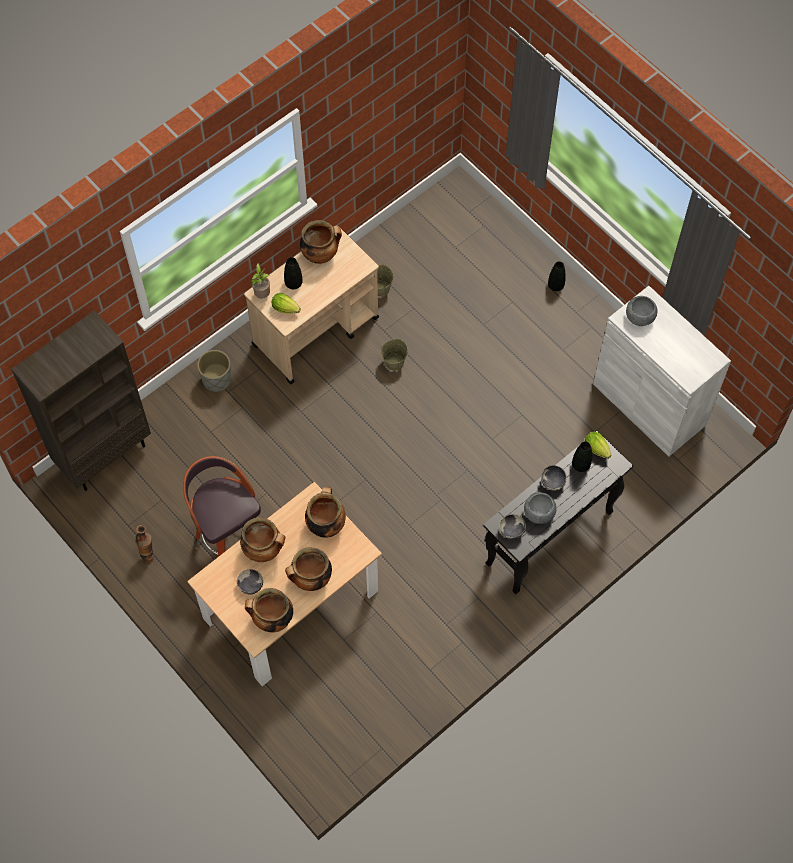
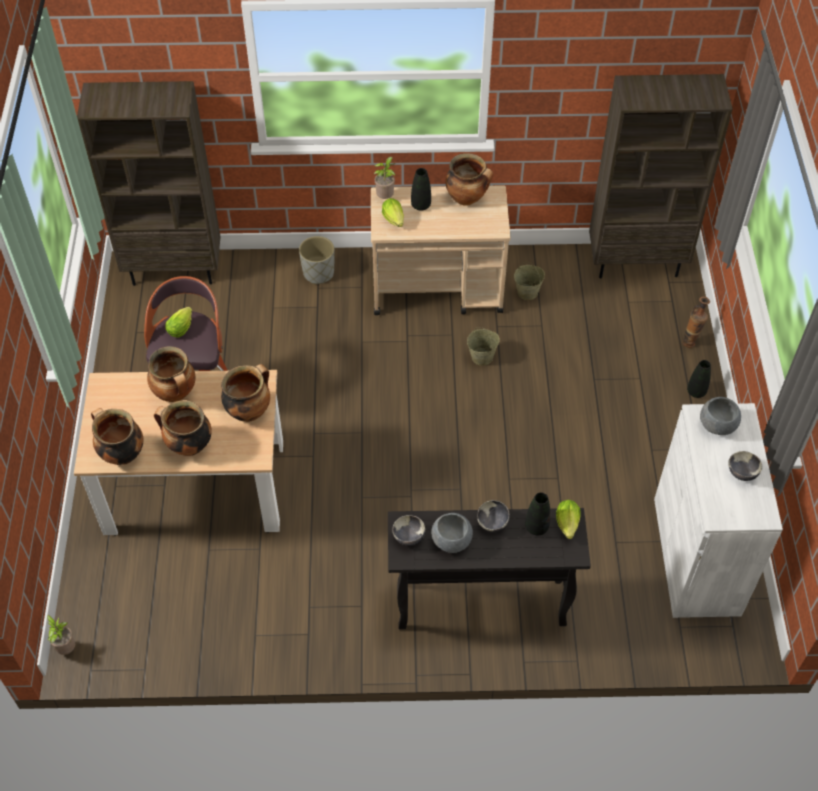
camera: 40 degrees right, 10 degrees down
vase [135,525,154,564] -> vase moved to [682,297,710,348]
bowl [237,569,263,595] -> bowl moved to [728,451,762,481]
none -> potted plant [47,615,75,655]
none -> lettuce [166,307,192,338]
none -> brown bookcase [589,74,733,279]

